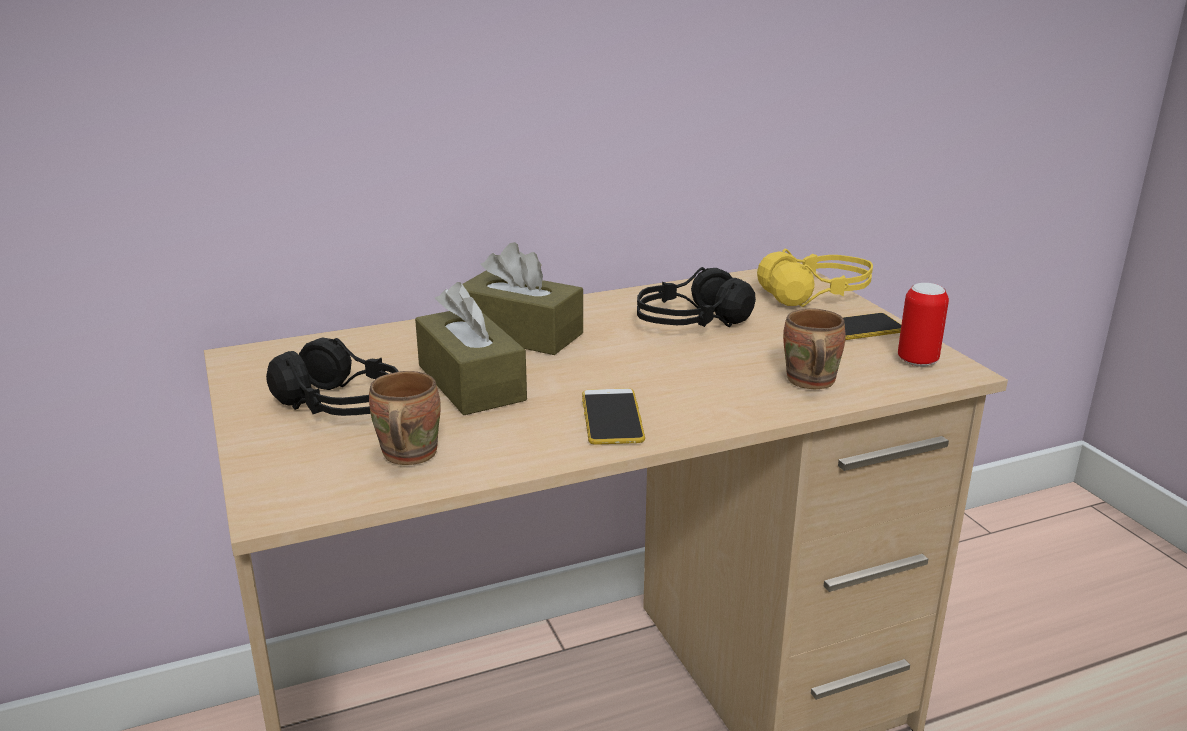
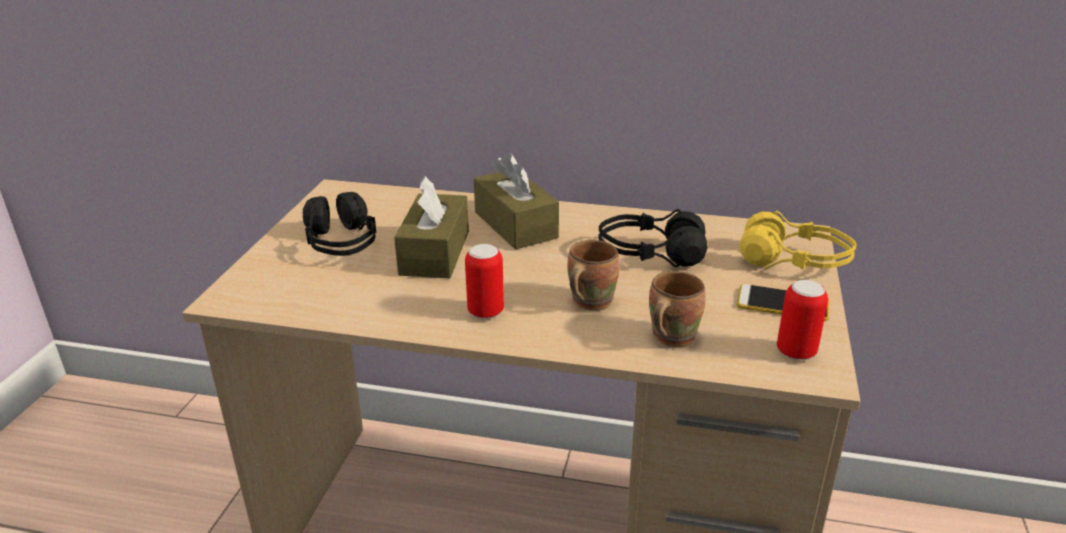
camera: 35 degrees right, 5 degrees up
brown mug [369,371,441,465] -> brown mug moved to [567,240,620,311]
phone [582,388,645,445] -> can [465,244,504,319]

